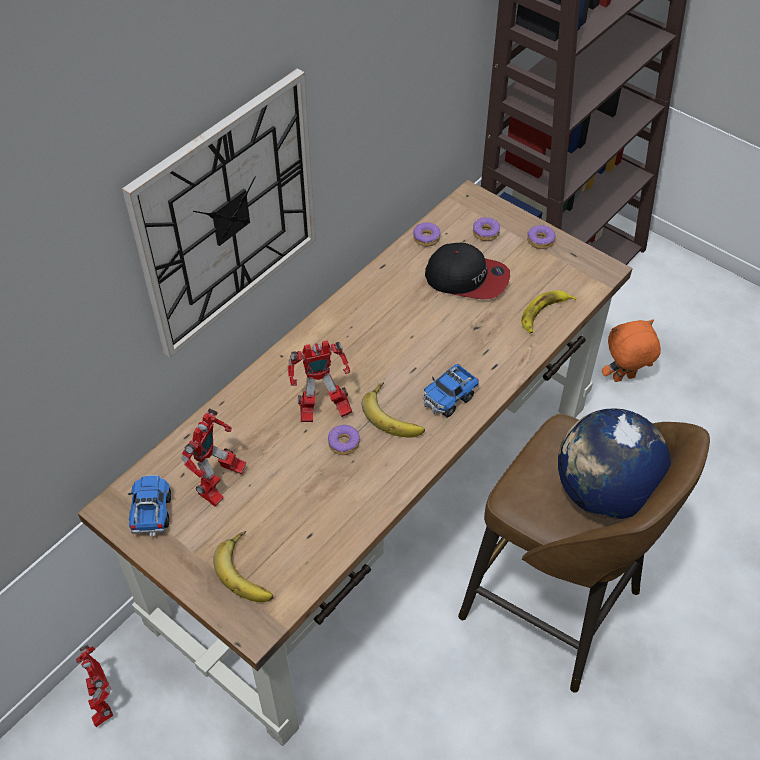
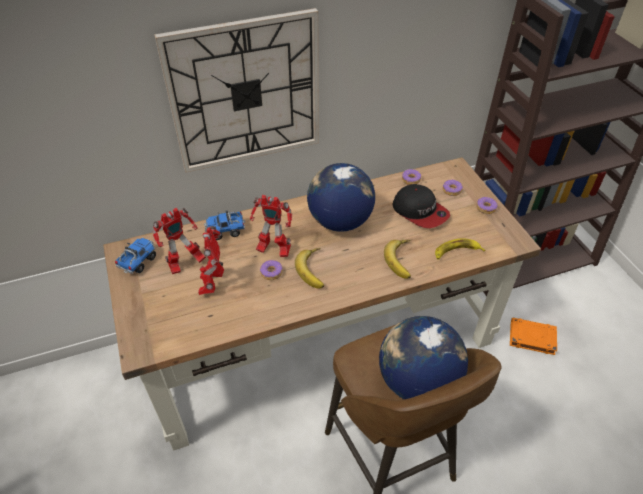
camera: 30 degrees right, 5 degrees down
toy robot [76,645,113,727] -> toy robot moved to [198,226,224,295]
banana [213,531,273,602] -> banana moved to [384,240,411,279]
toy truck [423,364,479,418] -> toy truck moved to [204,211,246,240]
orange plush toy [602,319,661,382] -> orange book [510,317,557,355]
none -> globe [307,163,375,232]

